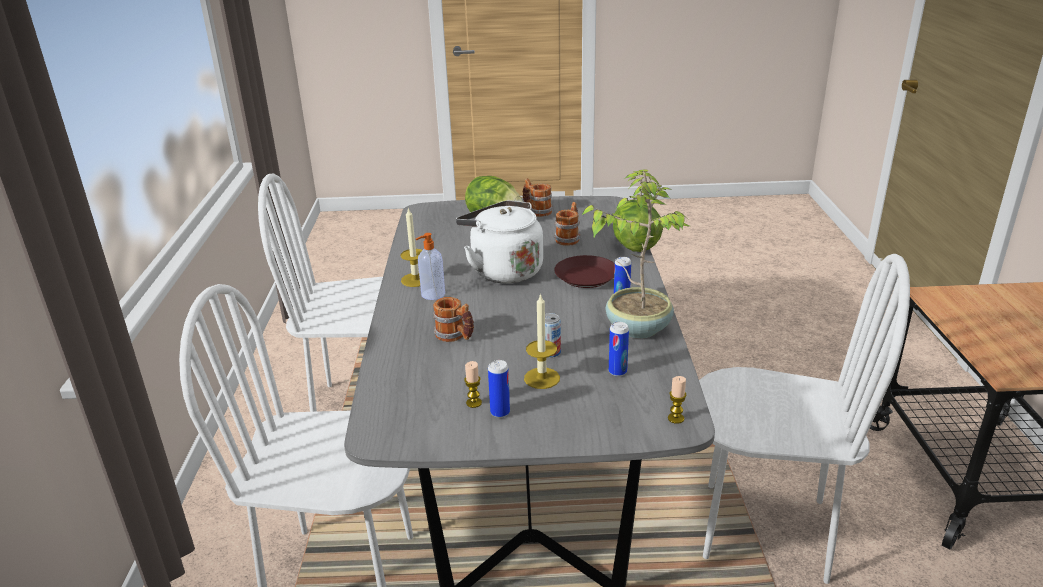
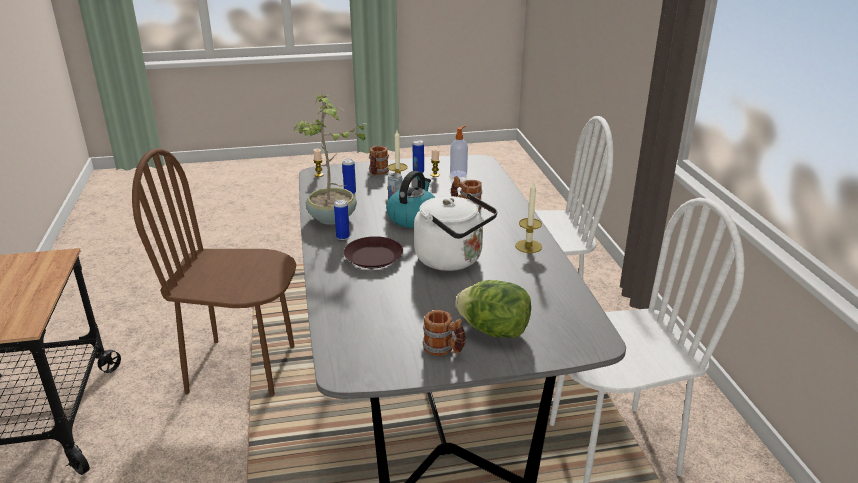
camera: 170 degrees right, 0 degrees up
soap dispenser [416,233,445,300] -> soap dispenser moved to [450,126,468,177]
mug [554,202,580,246] -> mug moved to [369,146,389,176]
lettuce [613,200,663,252] -> none
white chair [699,254,910,584] -> brown chair [132,148,296,396]
none -> kettle [386,171,435,228]

